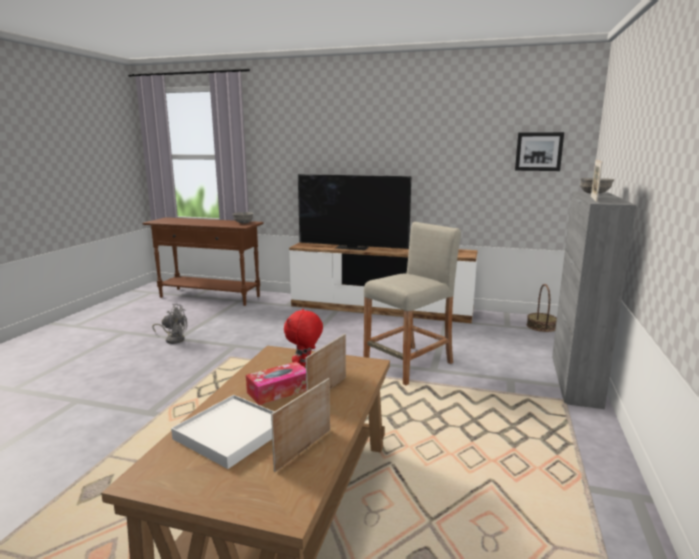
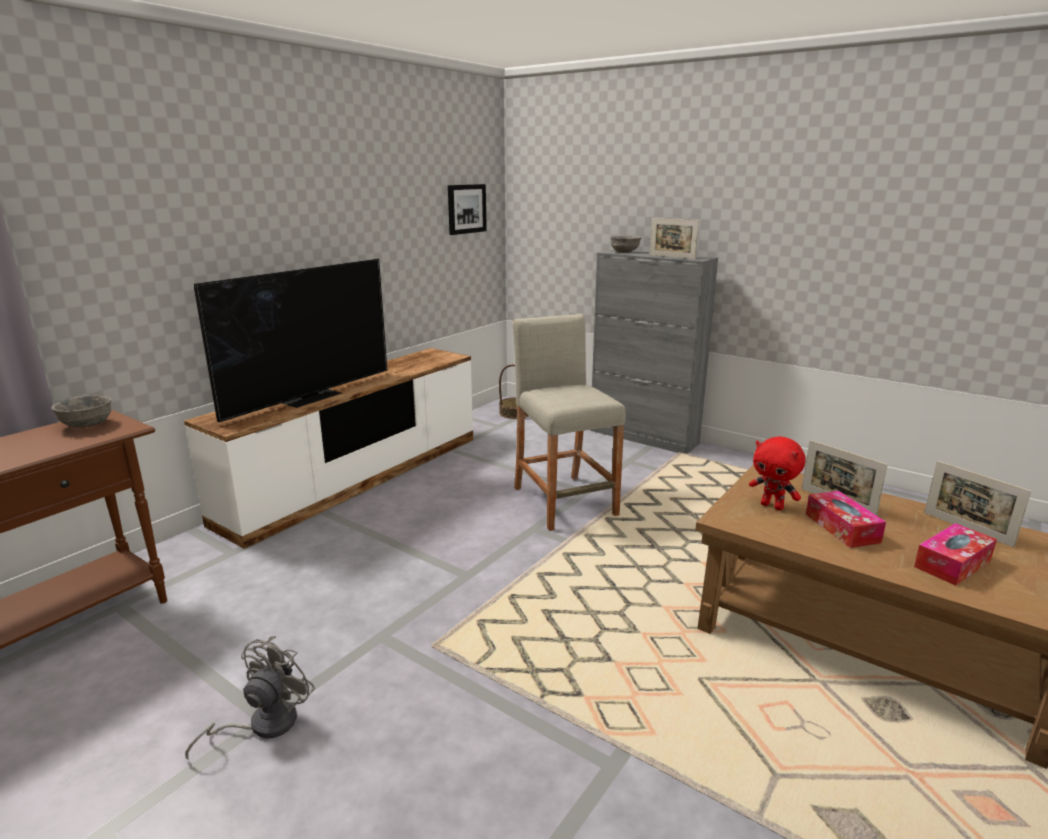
camera: 70 degrees left, 5 degrees up
white tray [171,395,274,469] -> tissue box [914,523,997,586]

